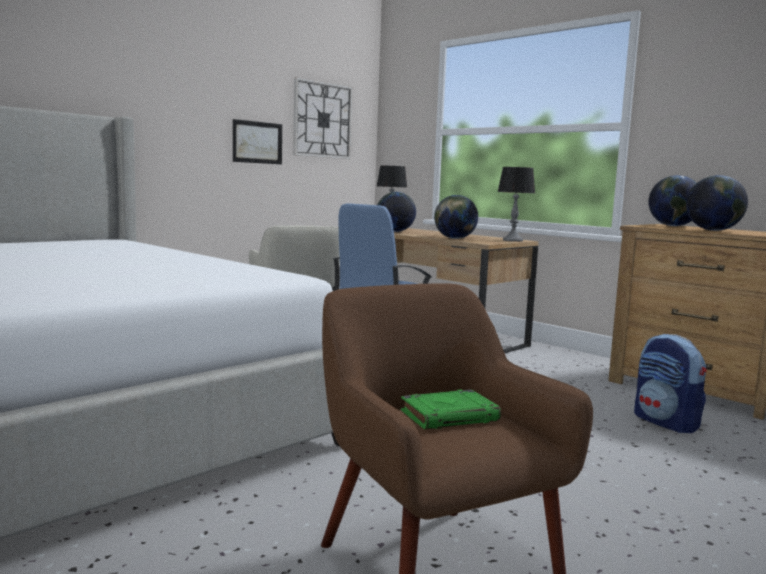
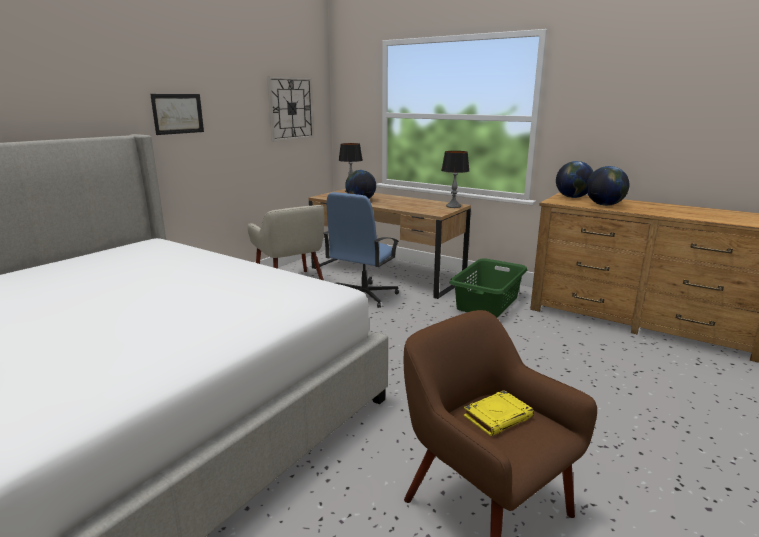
camera: 10 degrees left, 10 degrees up
picture [233,119,282,164] -> picture moved to [150,94,204,135]
green book [401,389,501,430] -> yellow book [463,390,534,436]
globe [434,195,478,239] -> none
backpack [634,334,707,433] -> none
none -> green laundry basket [449,258,527,317]

